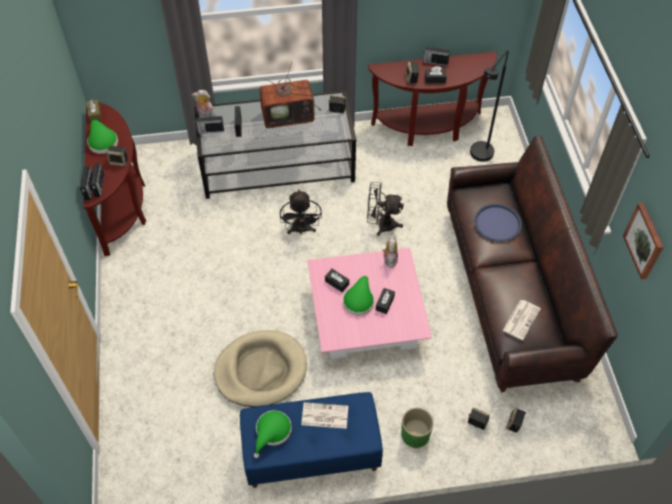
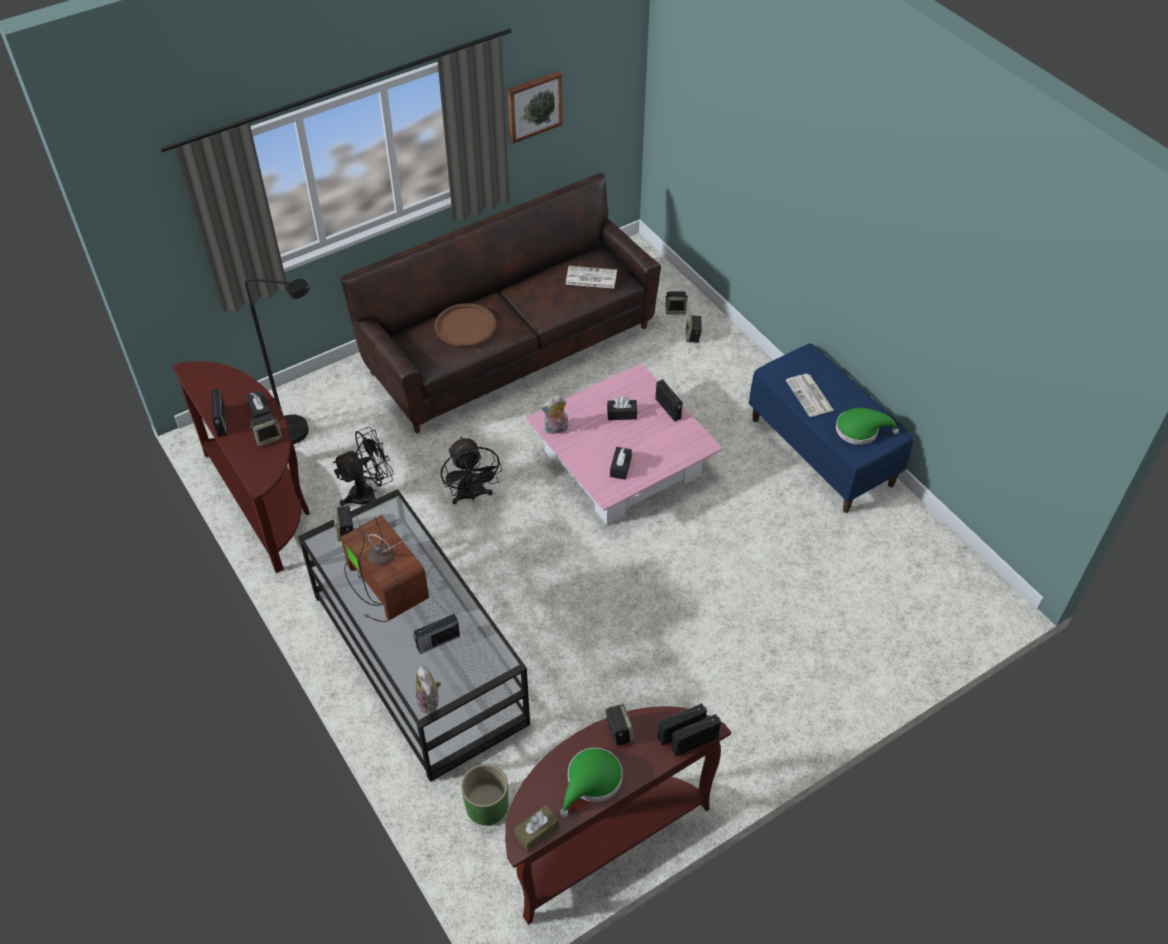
camera: 115 degrees left, 5 degrees down
radio [195,115,224,134] -> radio moved to [655,379,683,421]
beige dog bed [214,330,307,407] -> none
black fan [280,190,322,235] -> black fan moved to [333,427,394,506]
green hat [343,276,374,316] -> none
green planter [401,408,434,448] -> green planter moved to [461,764,508,826]
blue tray [474,204,522,242] -> brown tray [435,303,496,347]

